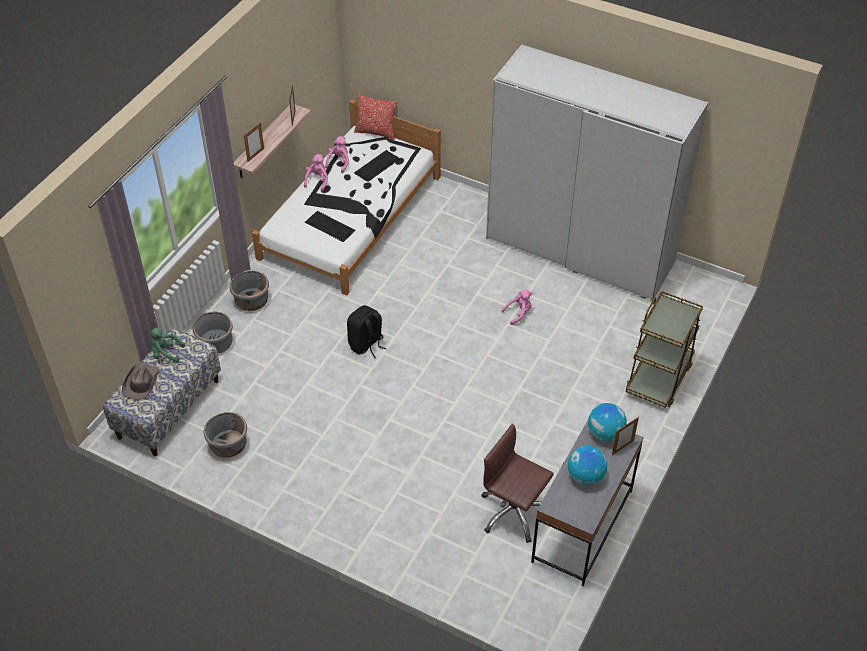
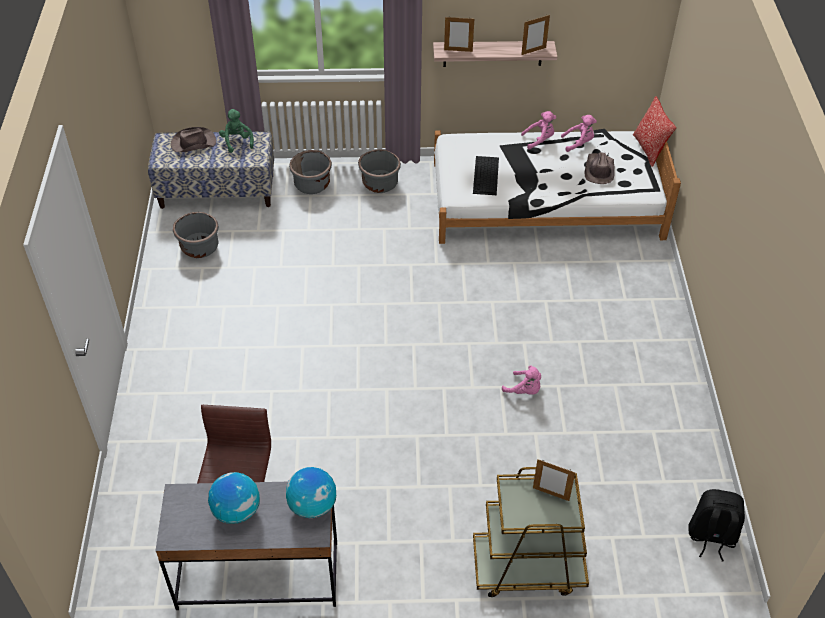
camera: 60 degrees right, 0 degrees up
black backpack [347,305,387,358] -> black backpack moved to [688,489,745,561]
keyboard [354,150,400,182] -> brown hat [584,152,615,184]
white wardrobe [486,44,708,301] -> none
picture frame [612,417,639,455] -> picture frame moved to [533,459,575,501]

